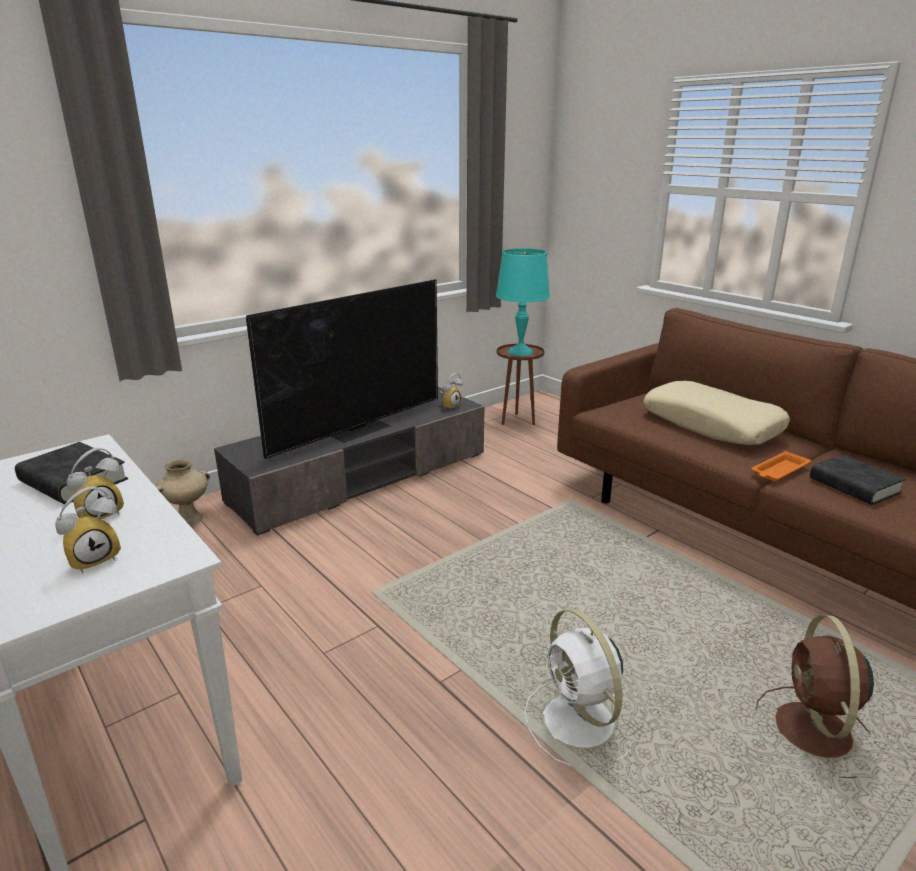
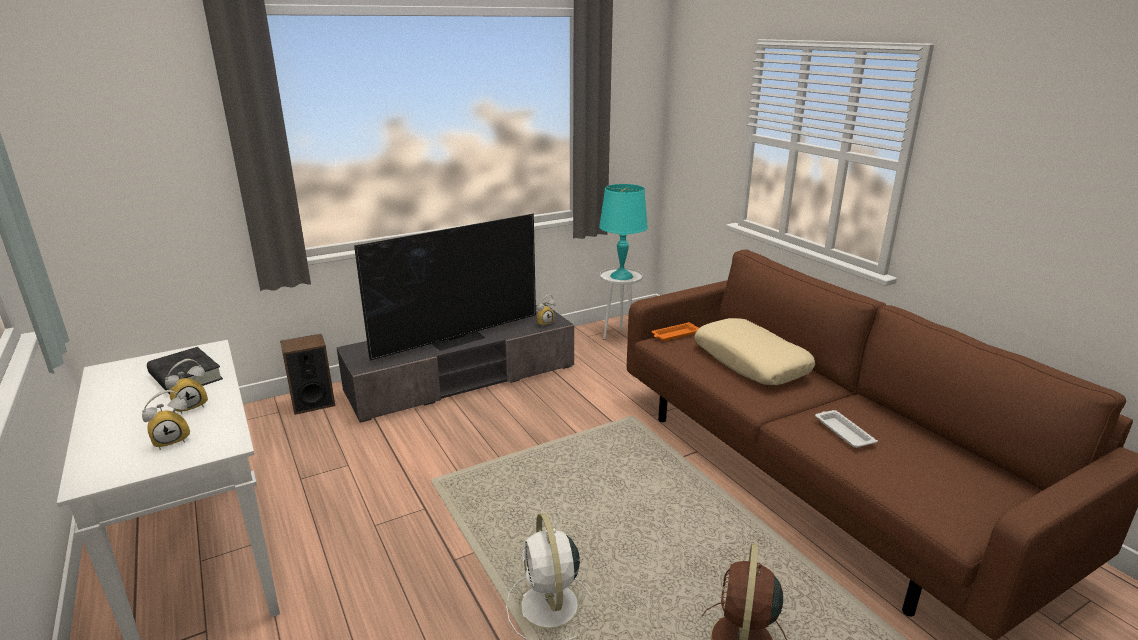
camera: 10 degrees right, 0 degrees up
beige vase [156,459,210,525] -> speaker [280,334,335,415]
brown side table [497,344,544,425] -> white side table [600,267,643,340]
orange tray [751,451,811,481] -> orange tray moved to [652,322,699,341]
black book [810,454,905,505] -> white tray [815,410,878,448]

